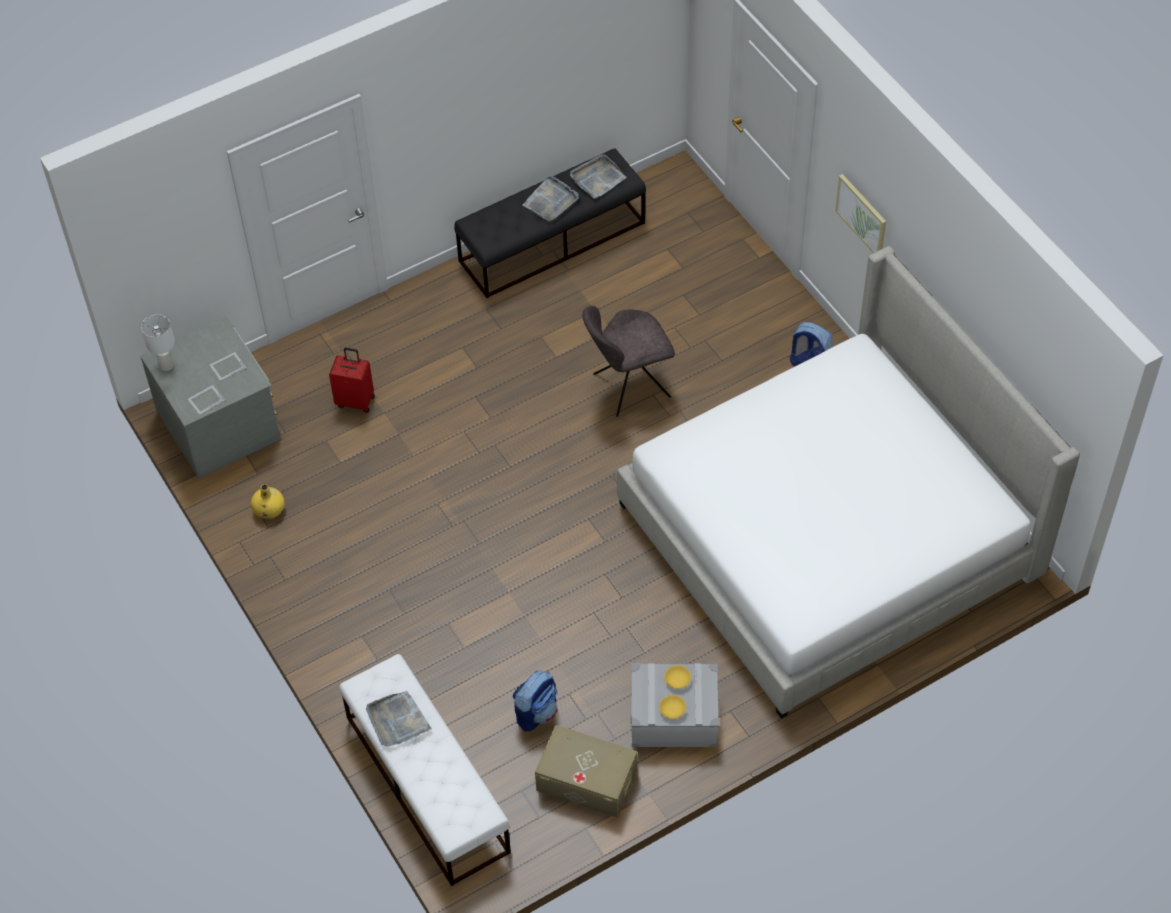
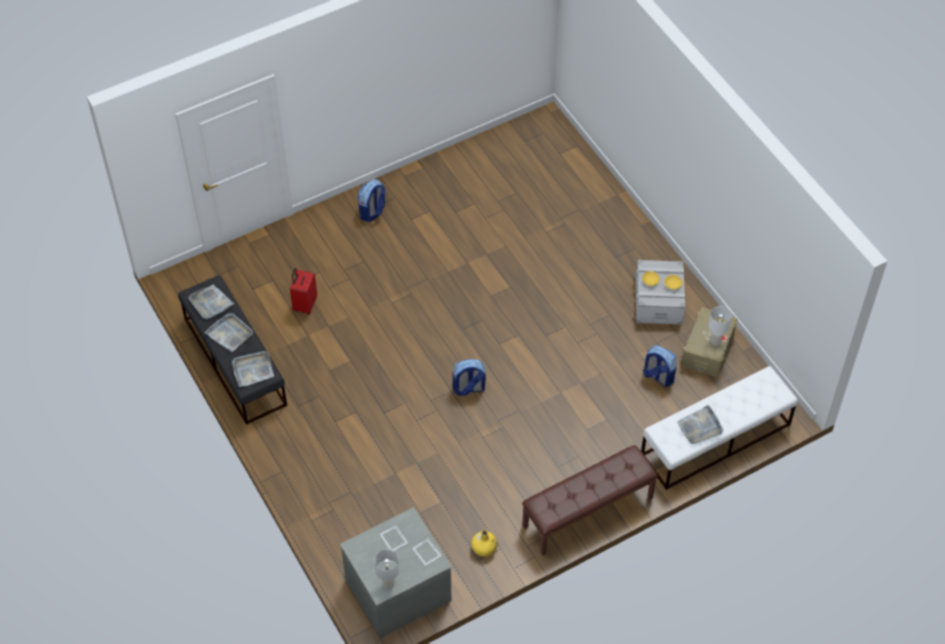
camera: 90 degrees left, 0 degrees up
red suitcase [329,348,375,413] -> red suitcase moved to [290,268,317,315]
grey chair [583,306,675,417] -> none
bed [617,246,1080,719] -> none
picture [835,174,886,253] -> none
none -> grey tray [232,351,274,387]
none -> backpack [452,359,486,396]
none -> brown bench [522,445,658,556]
none -> white table lamp [709,306,732,346]

